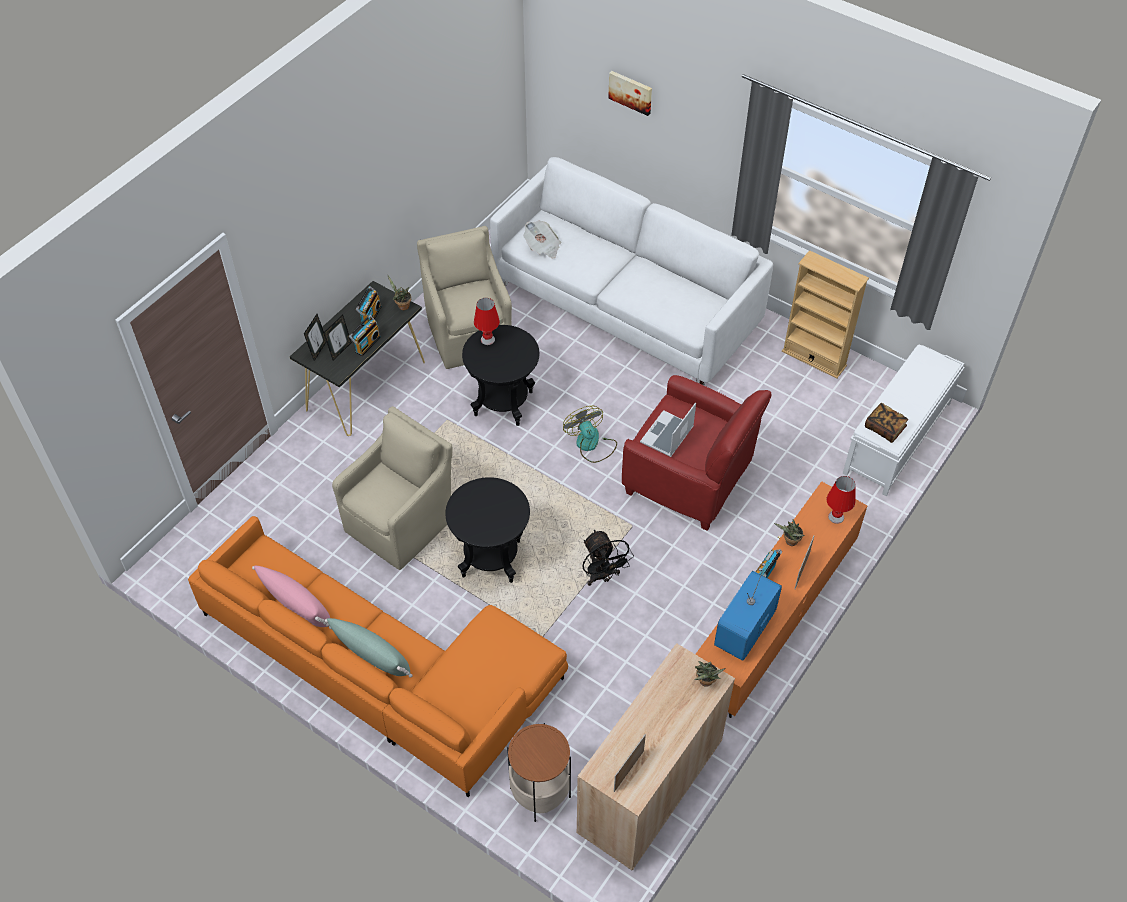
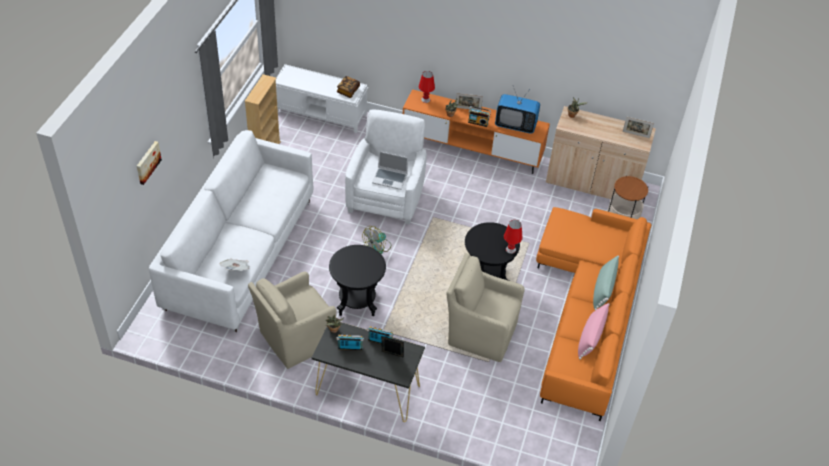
camera: 110 degrees left, 5 degrees down
picture frame [304,314,326,361] -> none
red table lamp [474,298,500,345] -> red table lamp moved to [504,220,522,254]
black fan [582,530,634,586] -> none
red armchair [622,375,772,531] -> white armchair [345,109,427,225]

